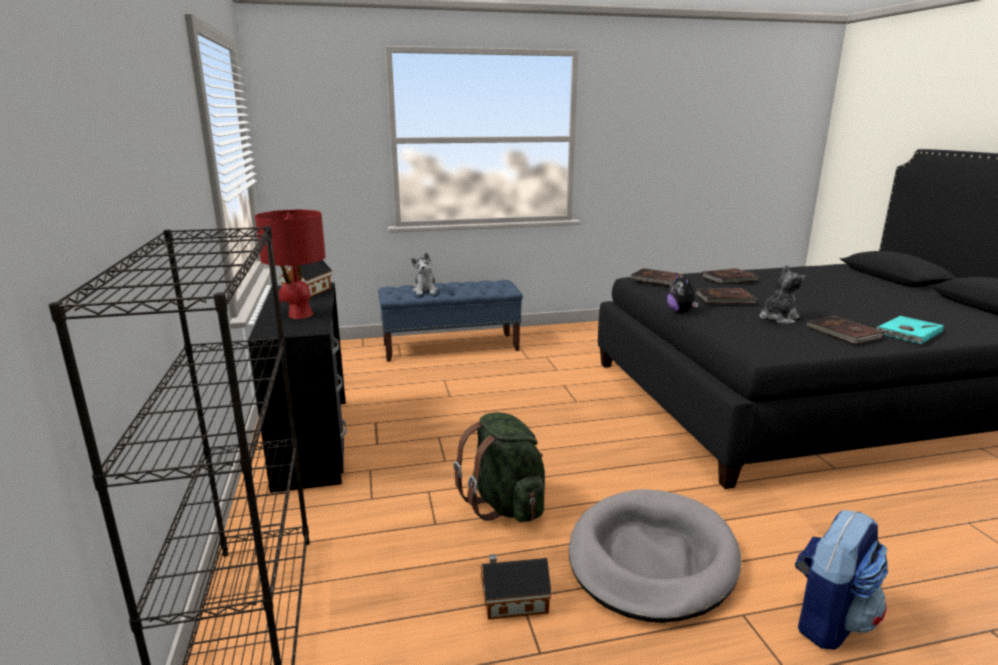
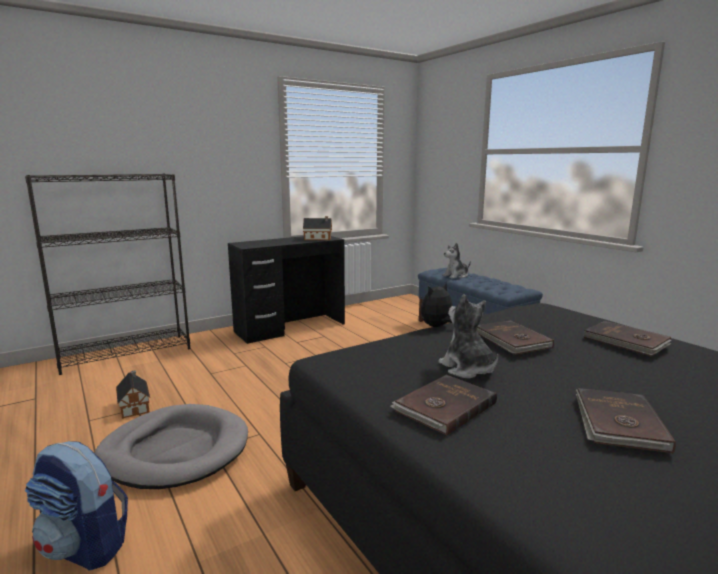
camera: 70 degrees right, 5 degrees down
red table lamp [255,210,326,319] -> none
green backpack [453,412,545,522] -> none
brown book [631,268,683,286] -> brown book moved to [576,388,676,453]
plush toy [759,264,806,324] -> plush toy turned 150 degrees counterclockwise [439,294,498,379]
turquoise book [876,316,944,344] -> none

